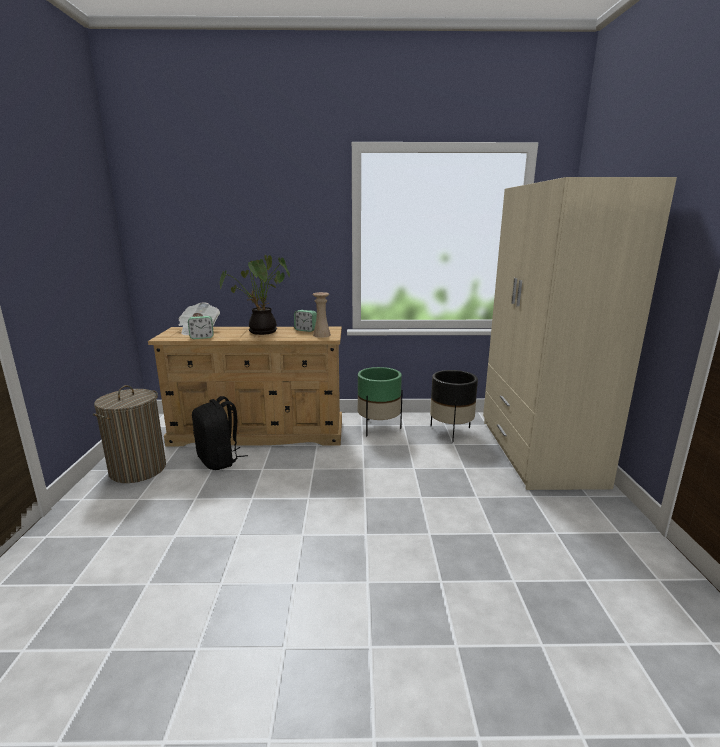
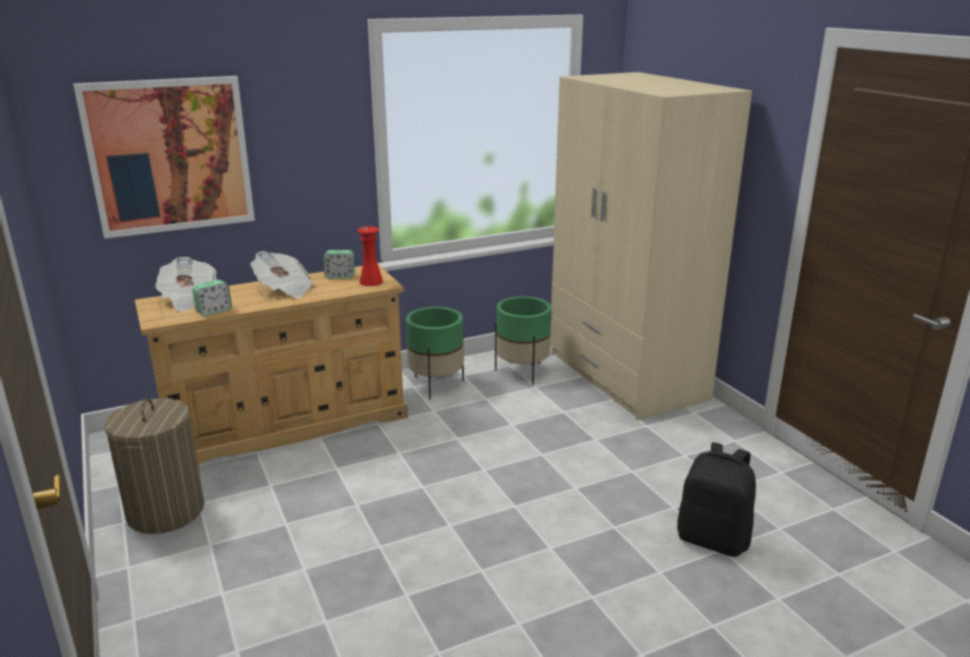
camera: 25 degrees left, 5 degrees up
black backpack [192,396,248,470] -> black backpack moved to [677,442,756,557]
potted plant [220,255,290,335] -> newspaper [250,251,314,298]
beige vase [313,292,331,338] -> red vase [357,226,383,286]
black planter [430,370,478,443] -> green planter [495,296,552,385]
none -> picture [73,76,255,239]

